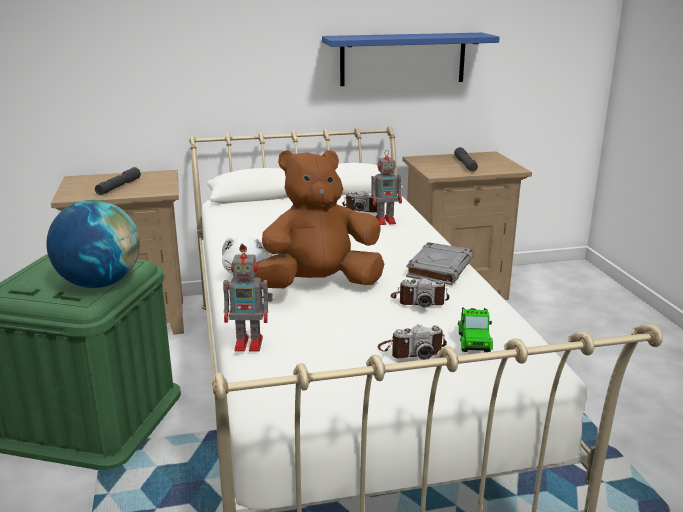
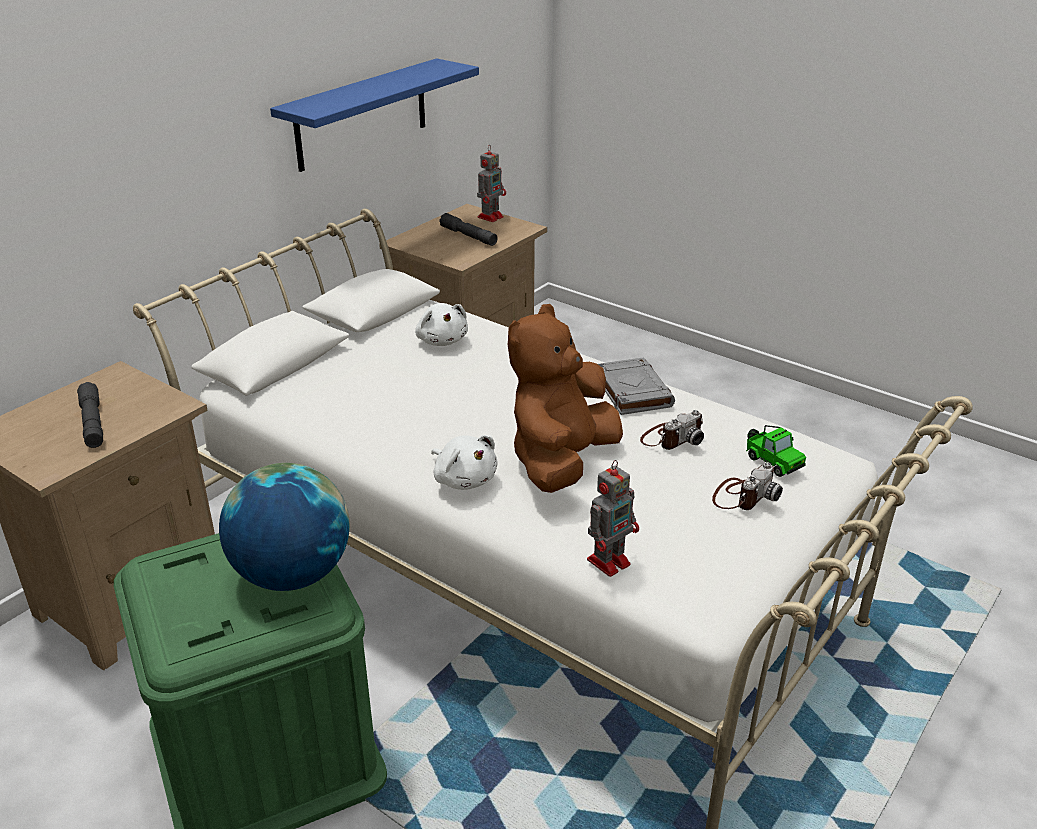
camera: 40 degrees left, 10 degrees up
camera [342,191,377,213] -> white plush toy [415,303,468,346]
toy robot [371,150,402,225] -> toy robot moved to [477,146,506,222]

